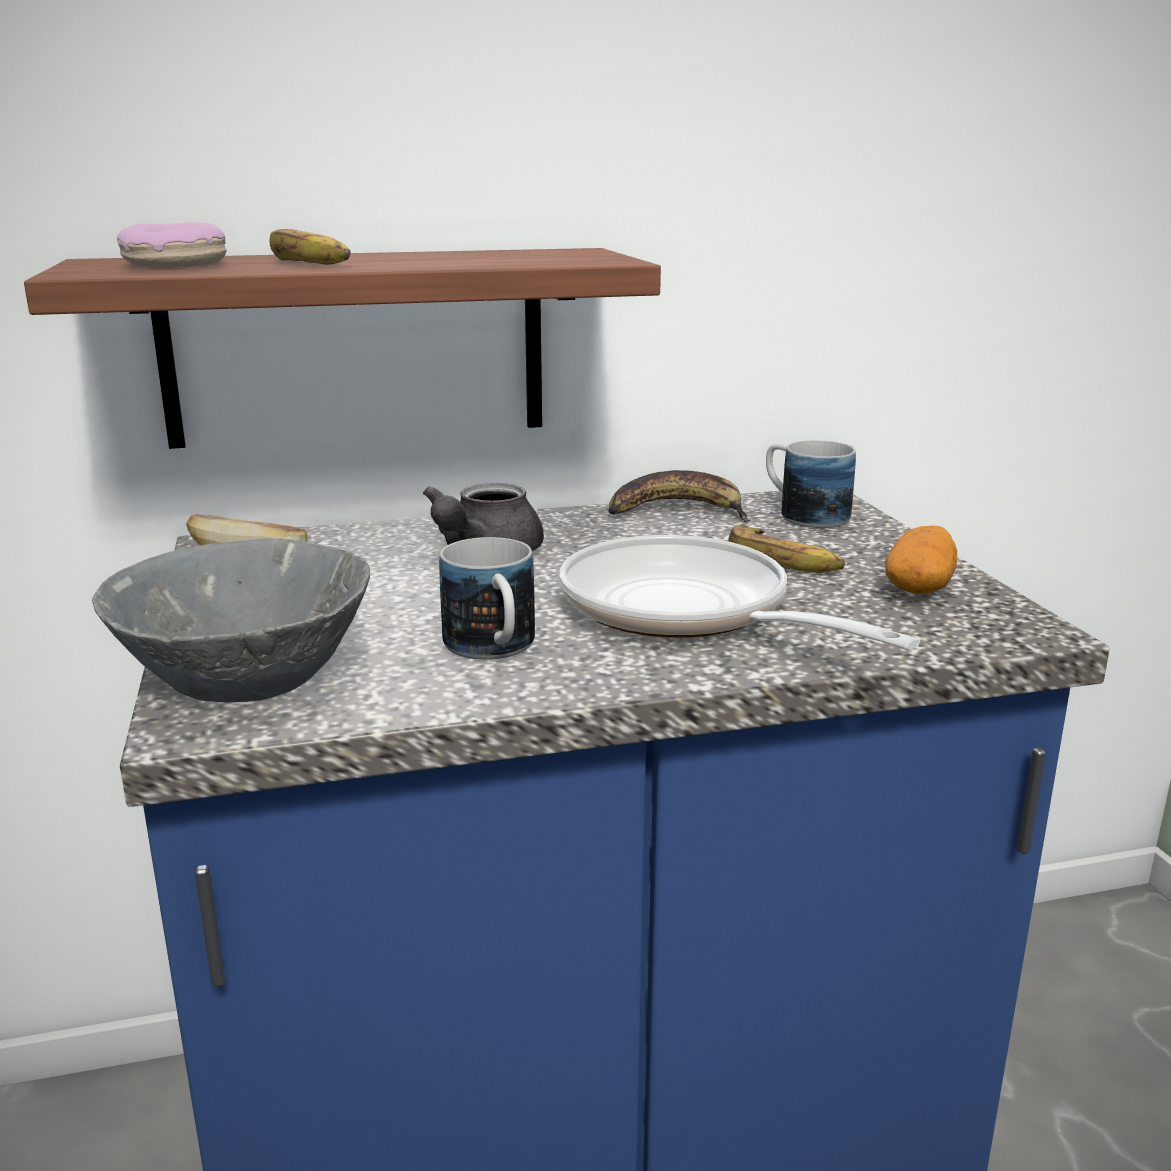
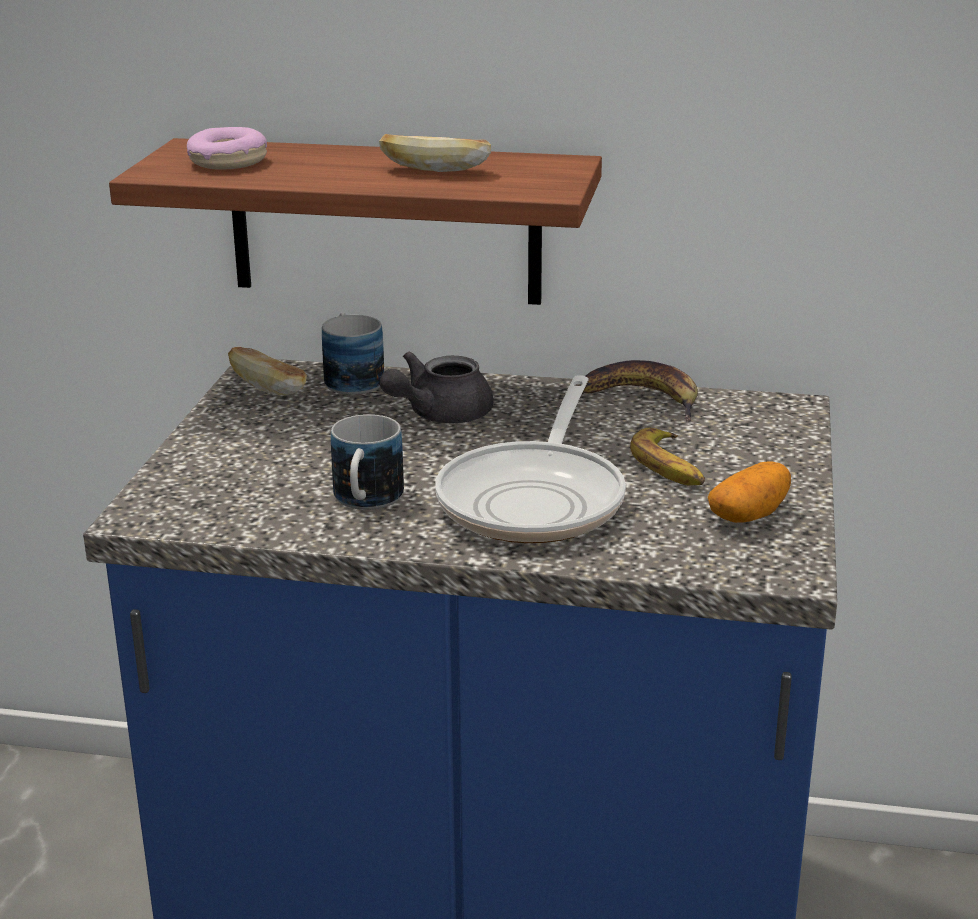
camera: 25 degrees right, 5 degrees up
grey bowl [92,538,370,702] -> none
banana [270,229,351,265] -> none
frying pan [559,535,920,650] -> frying pan turned 150 degrees counterclockwise [435,375,626,543]
mug [766,440,856,528] -> mug moved to [322,313,384,395]
none -> bread [379,134,491,172]

